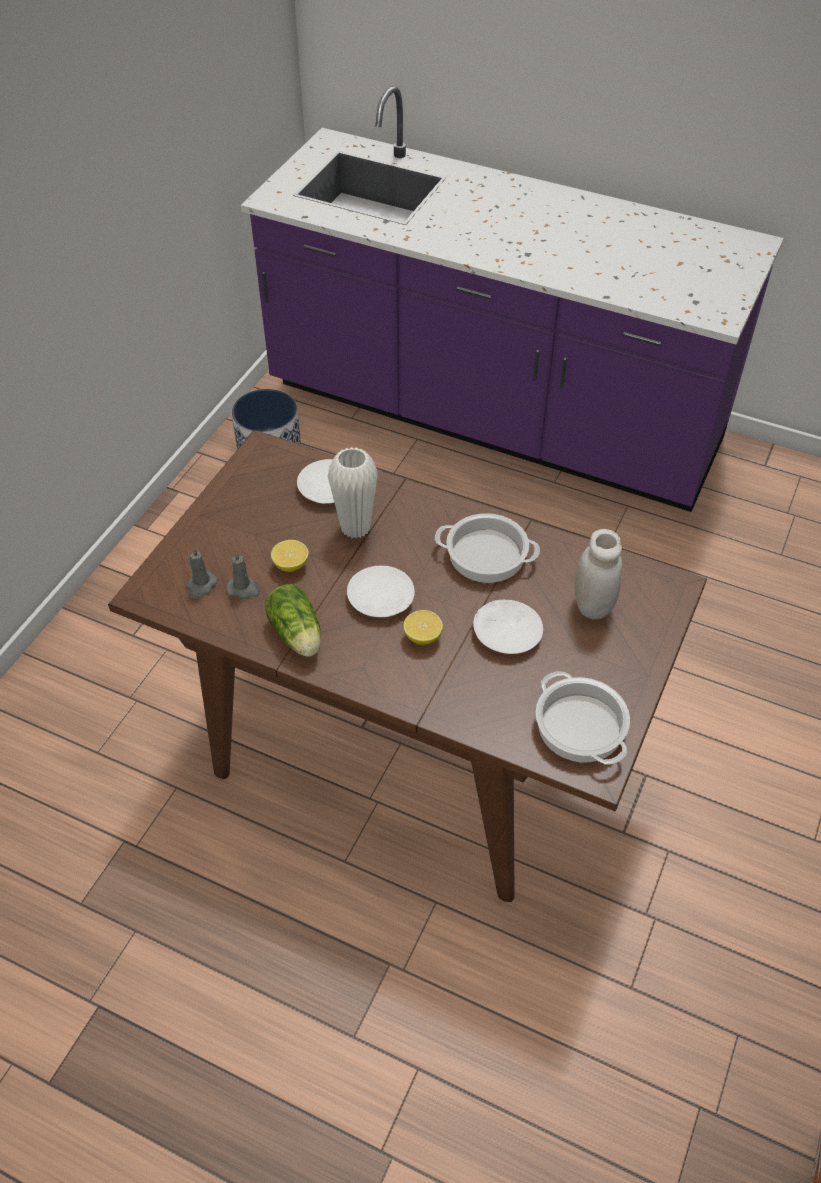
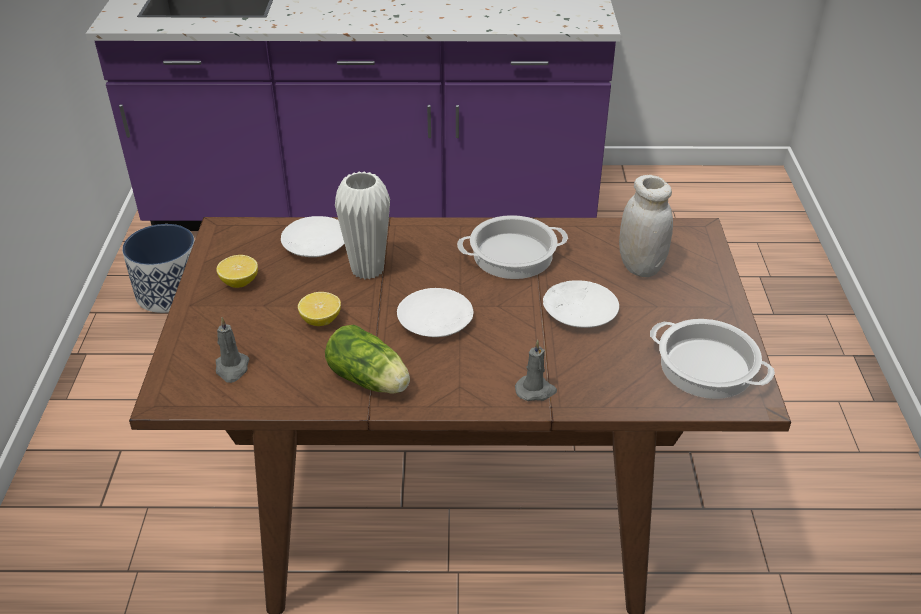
camera: 25 degrees left, 10 degrees down
grey candle [227,551,260,599] -> grey candle moved to [515,340,557,401]
lemon [403,610,443,645] -> lemon moved to [216,255,258,288]

